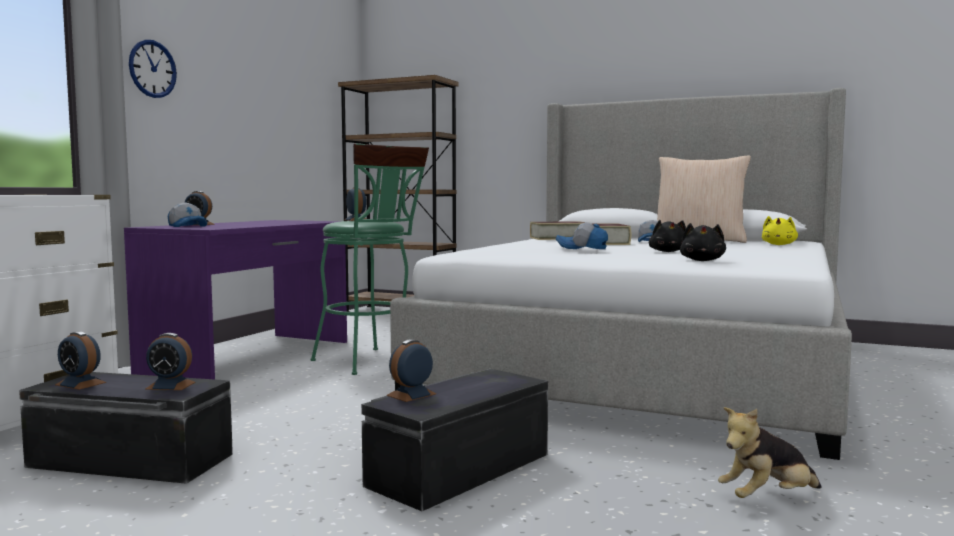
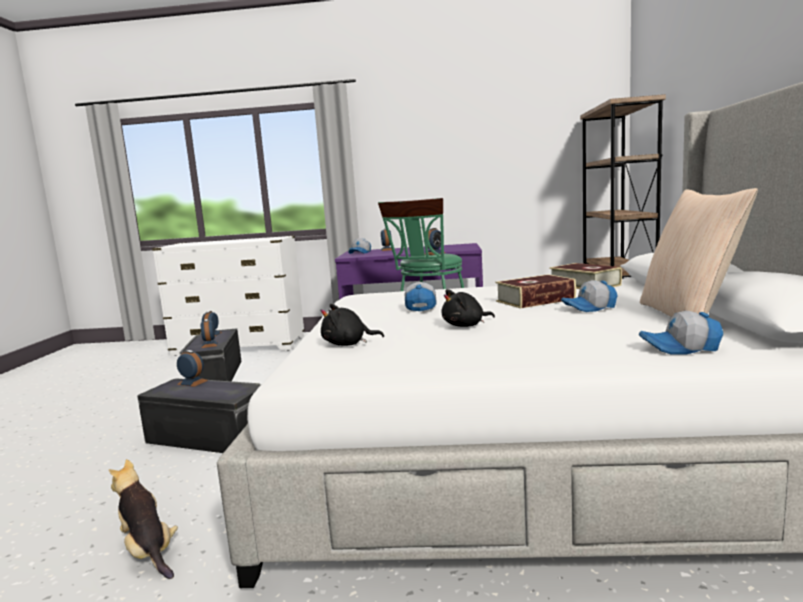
camera: 70 degrees right, 5 degrees up
wall clock [129,40,177,98] -> none
yellow plush toy [762,216,798,245] -> cap [639,311,723,355]

